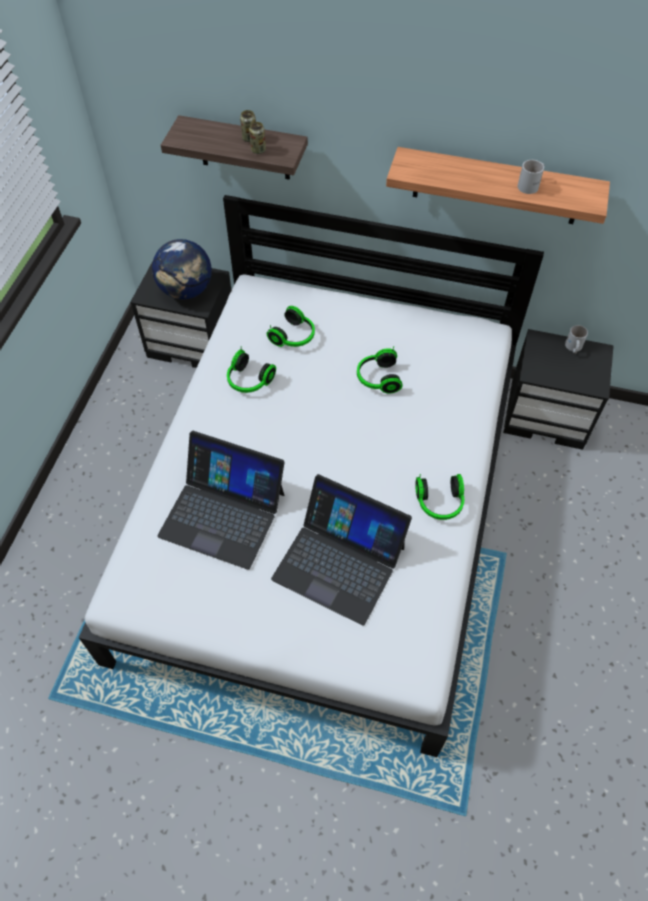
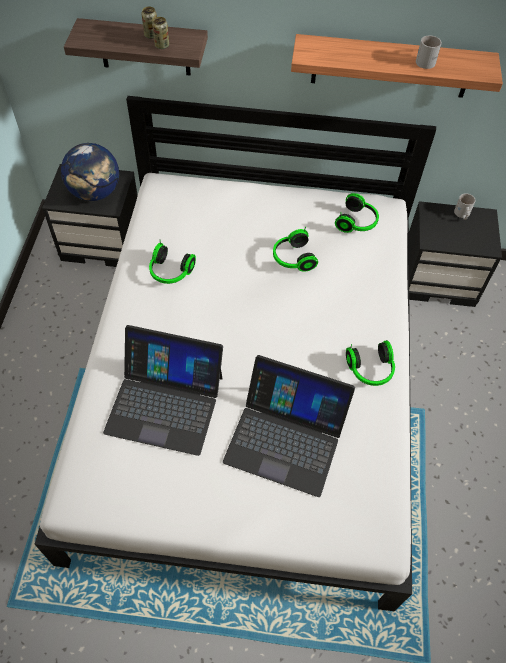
camera: 10 degrees left, 0 degrees up
headphones [267,306,315,347] -> headphones moved to [335,193,379,233]

